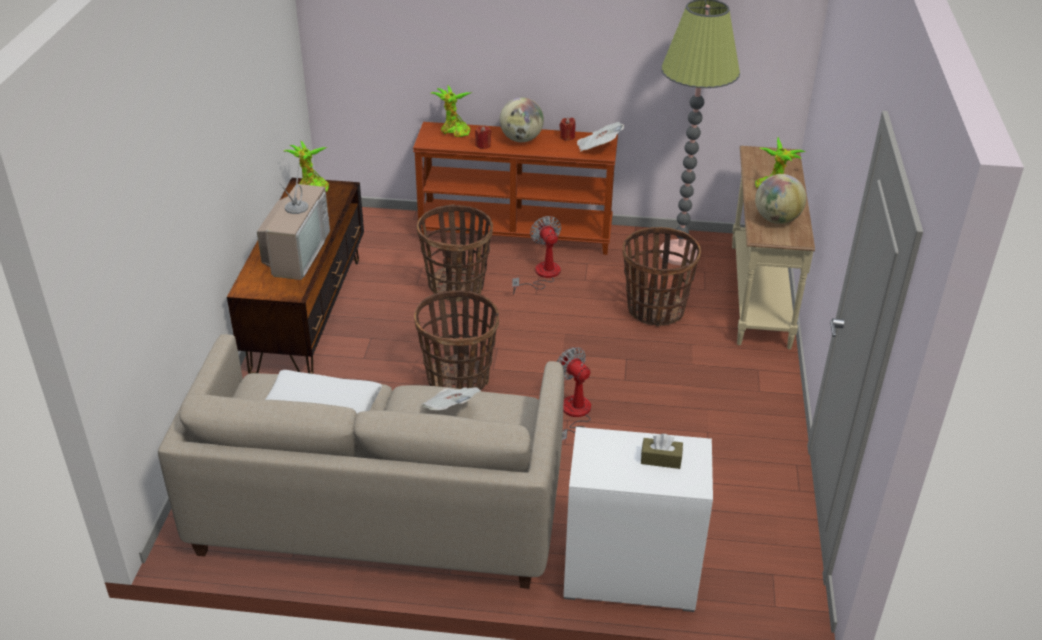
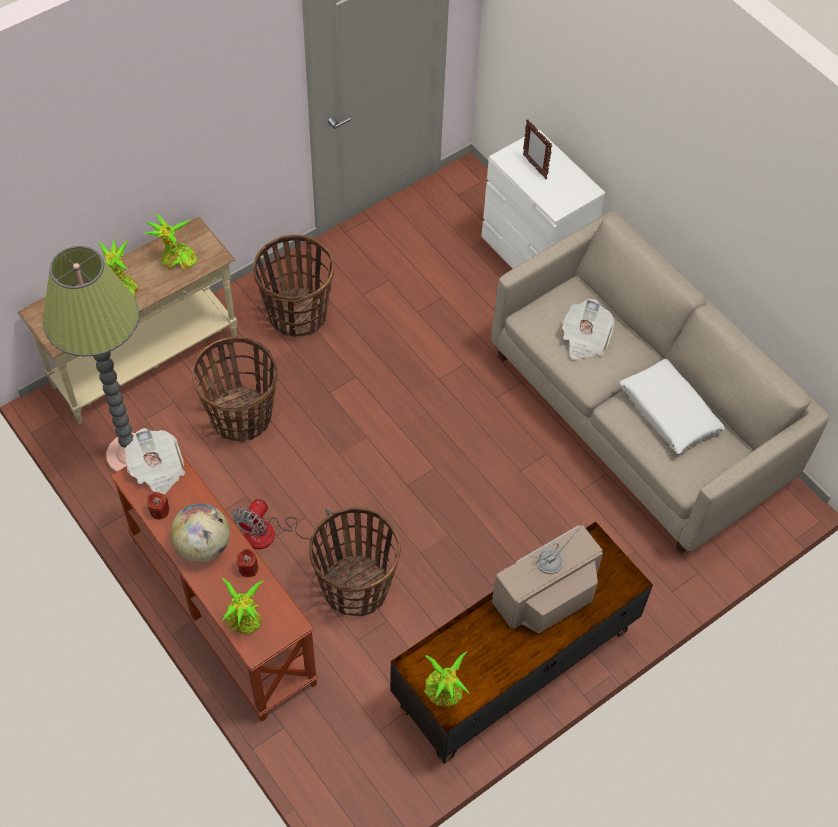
camera: 135 degrees left, 20 degrees up
basket [414,290,499,390] -> basket moved to [253,235,334,337]
fan [556,347,591,441] -> none
brown tissue box [641,434,683,469] -> picture frame [523,120,552,179]
globe [755,174,806,224] -> potted plant [144,213,197,269]

